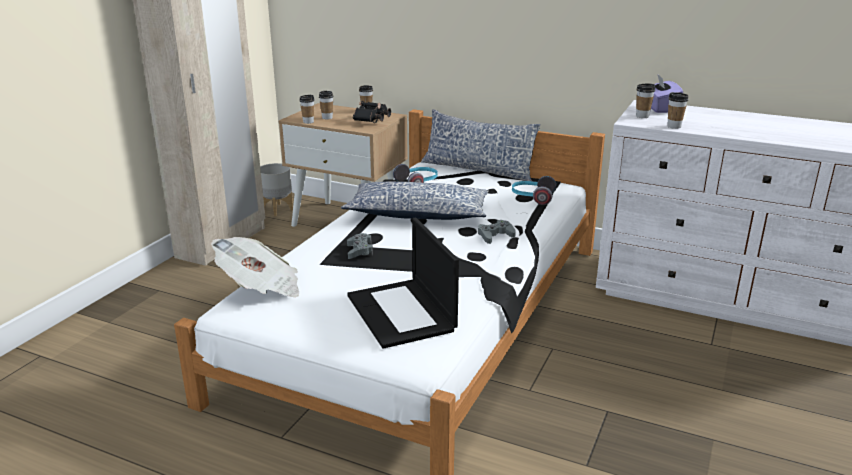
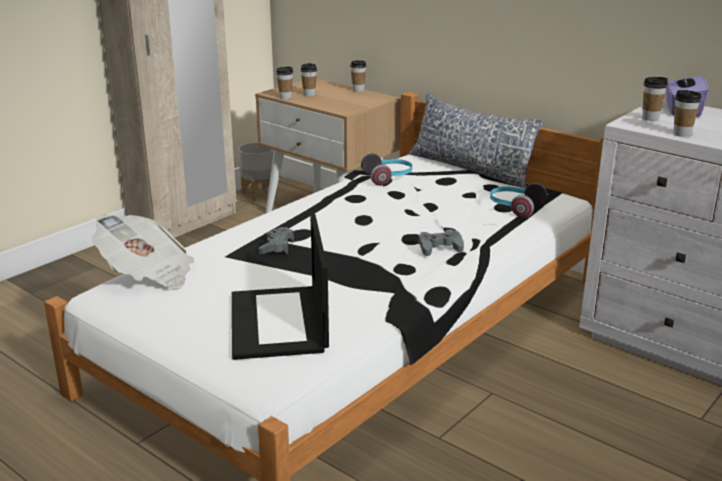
camera: 15 degrees right, 0 degrees up
pillow [341,182,489,220] -> none
black binoculars [353,101,391,123] -> none

